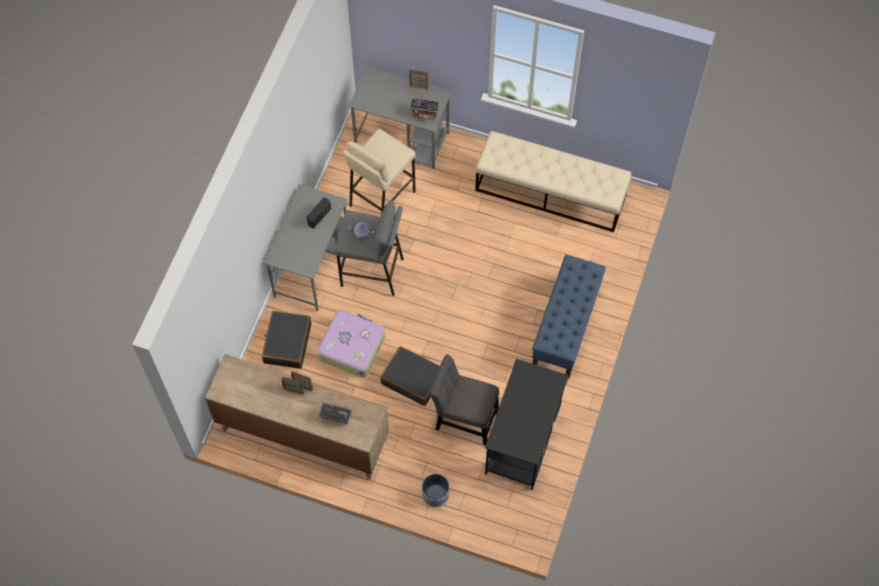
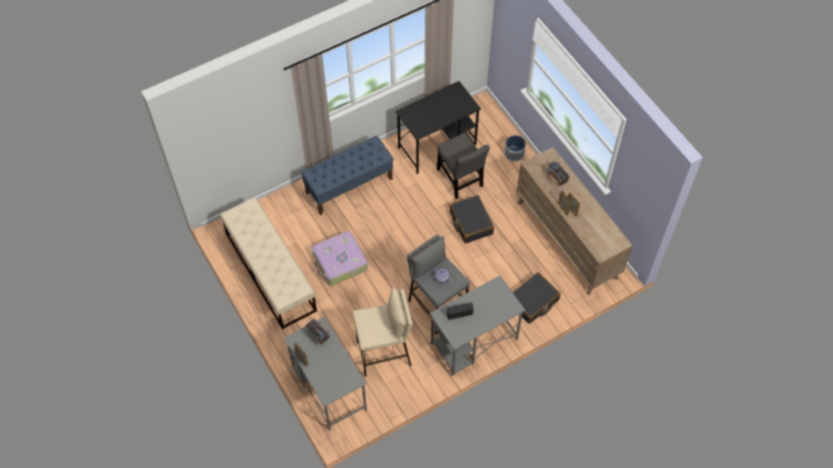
camera: 140 degrees left, 5 degrees down
suitcase [317,310,386,377] -> suitcase moved to [312,231,368,286]

